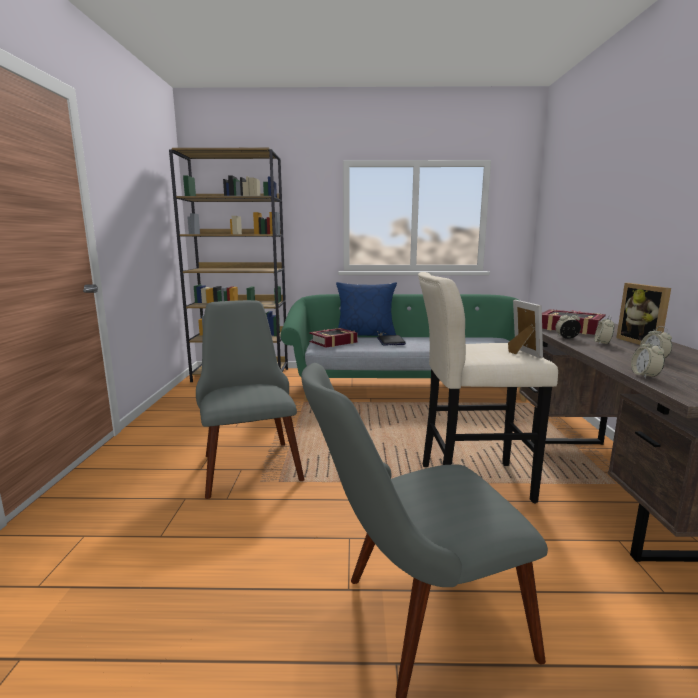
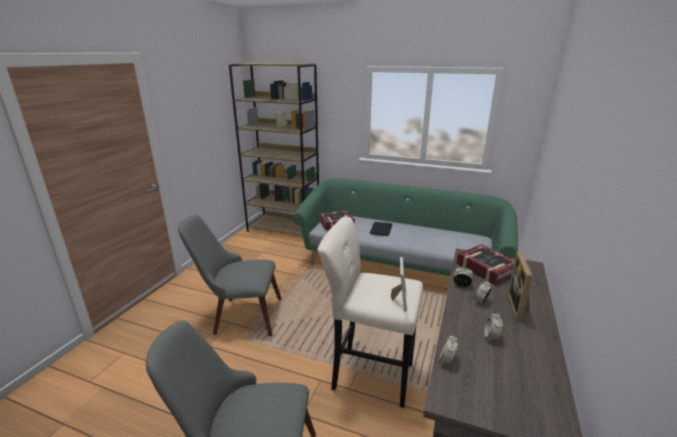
camera: 20 degrees right, 10 degrees up
grey chair [196,300,304,499] -> grey chair turned 90 degrees counterclockwise [178,214,281,336]
blue pillow [336,282,397,336] -> none

